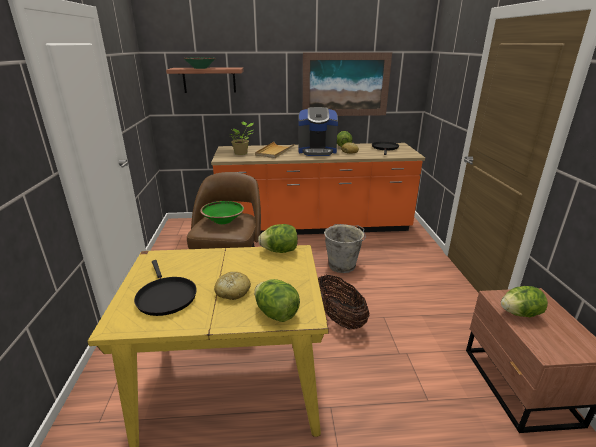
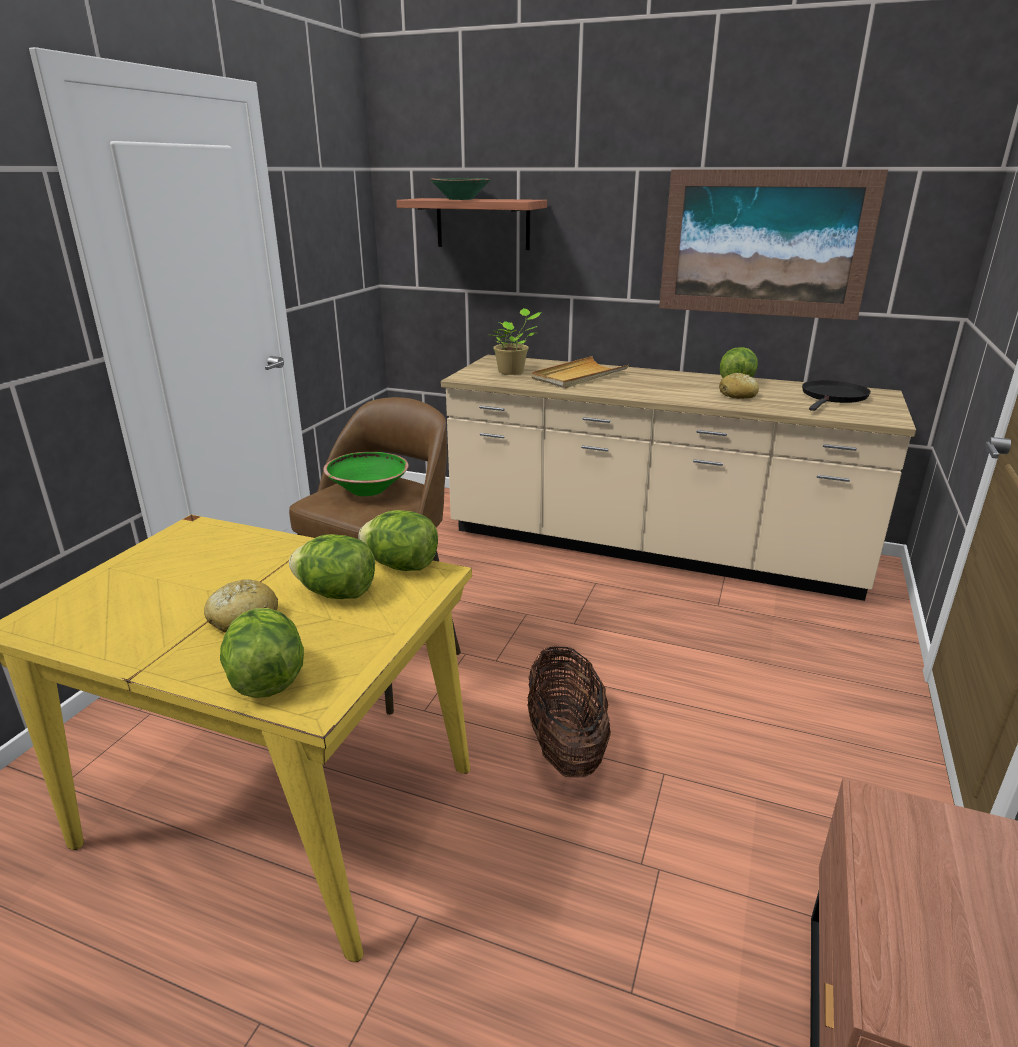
camera: 25 degrees right, 0 degrees up
black frying pan [134,260,197,316] -> none
orange counter [211,143,425,235] -> beige counter [441,355,916,601]
coffee machine [298,107,338,156] -> none
grey bucket [324,224,366,273] -> none
lettuce [501,286,548,317] -> lettuce moved to [289,534,375,599]

